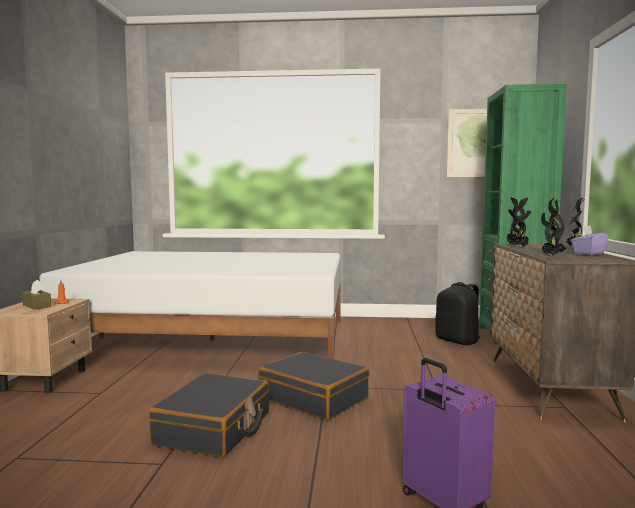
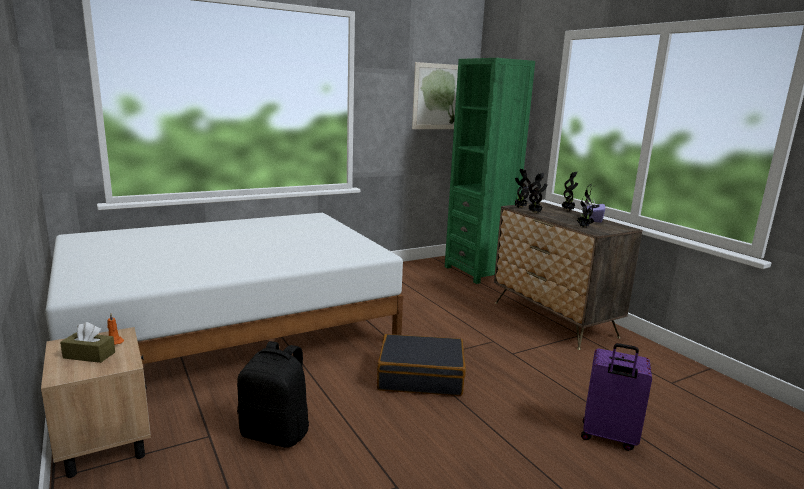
camera: 35 degrees left, 10 degrees up
black suitcase [148,373,269,458] -> none
black backpack [435,282,480,345] -> black backpack moved to [237,341,309,448]

